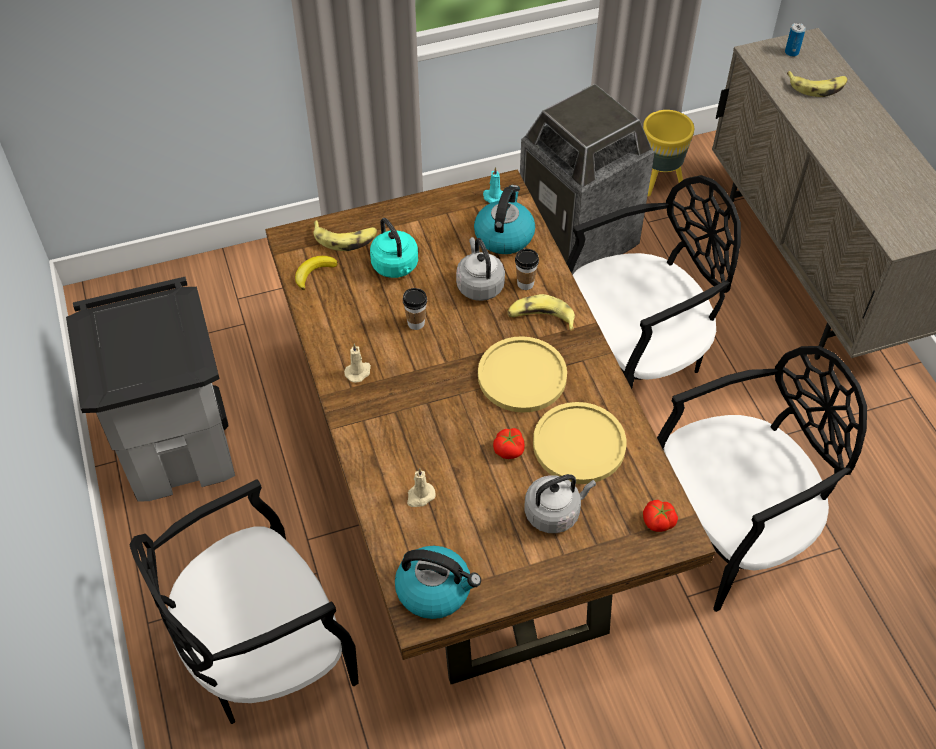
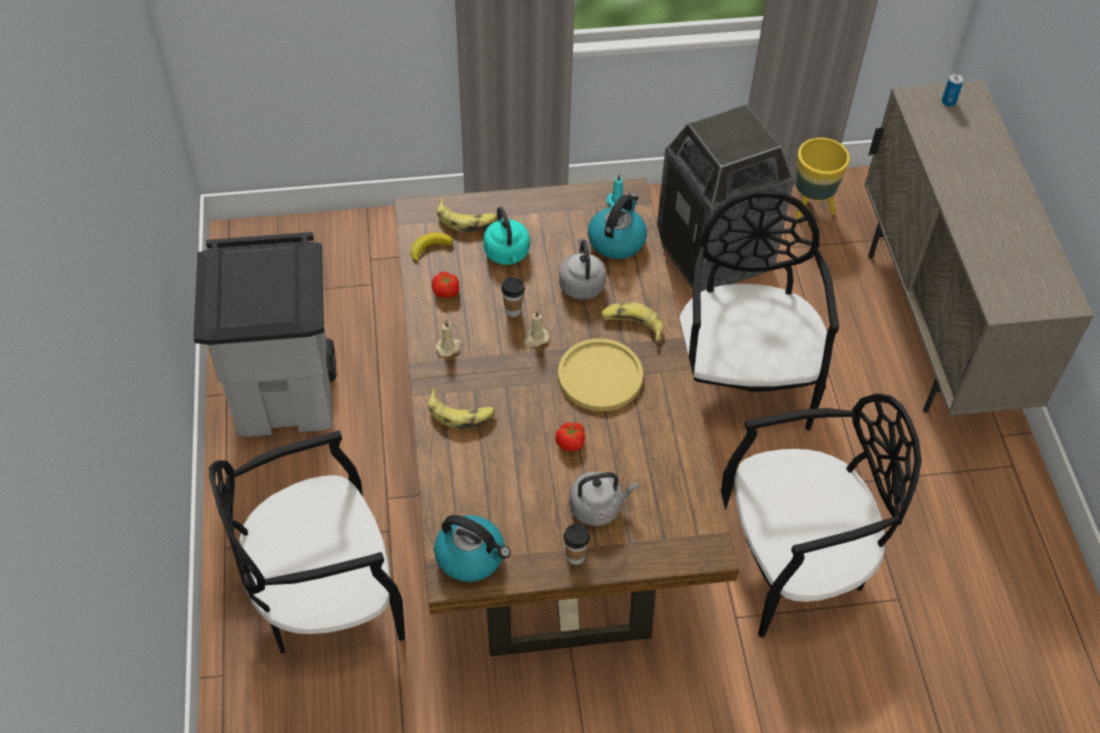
camera: 10 degrees right, 0 degrees up
beige candle [407,468,436,507] -> beige candle moved to [523,311,549,347]
cup [515,249,539,290] -> cup moved to [563,524,590,565]
yellow plate [533,402,626,484] -> none
black chair [566,175,741,389] -> black chair turned 75 degrees counterclockwise [679,190,839,430]
tomato [643,500,678,532] -> tomato moved to [432,272,459,298]
banana [787,71,847,97] -> banana moved to [428,389,495,429]

